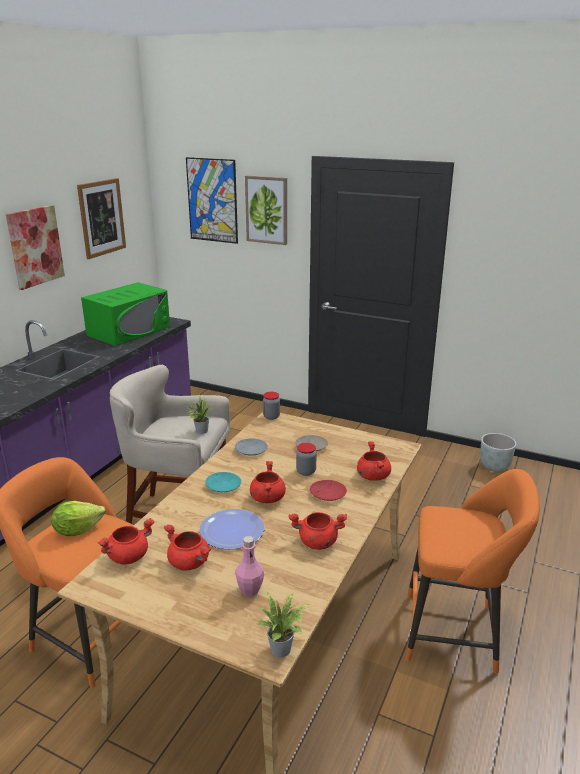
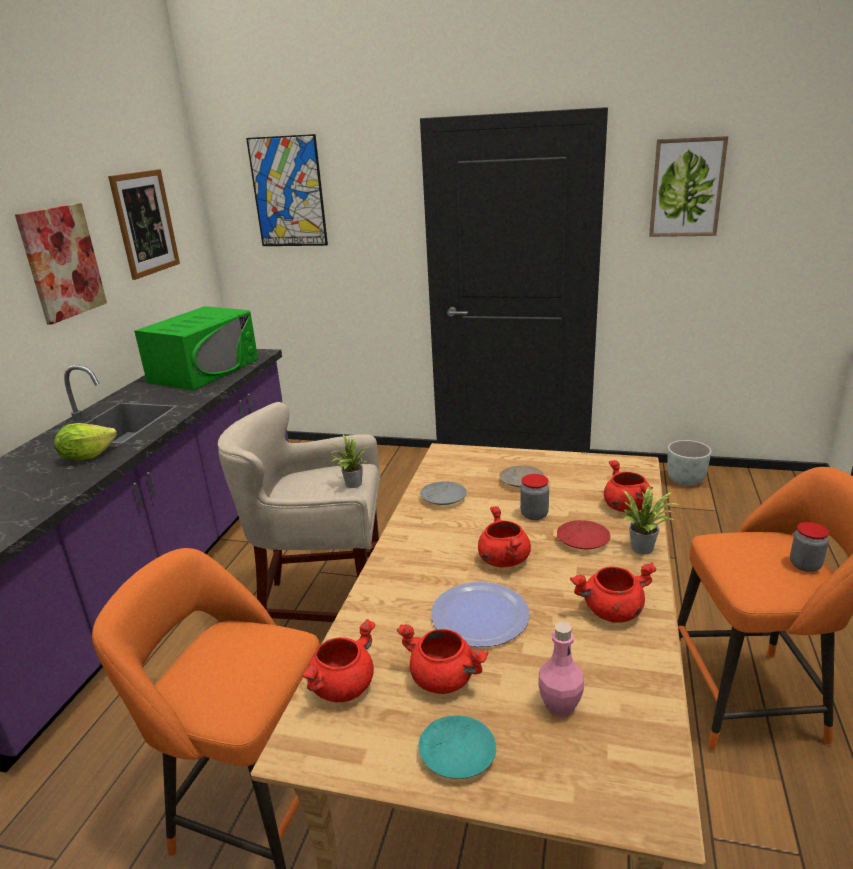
camera: 10 degrees left, 0 degrees up
lettuce [51,501,106,536] -> lettuce moved to [54,423,117,460]
turquoise plate [205,472,241,492] -> turquoise plate moved to [418,715,496,779]
picture [245,176,287,245] -> picture moved to [649,136,728,237]
potted plant [256,592,309,657] -> potted plant moved to [622,486,680,555]
jar [263,392,280,420] -> jar moved to [790,522,829,572]

